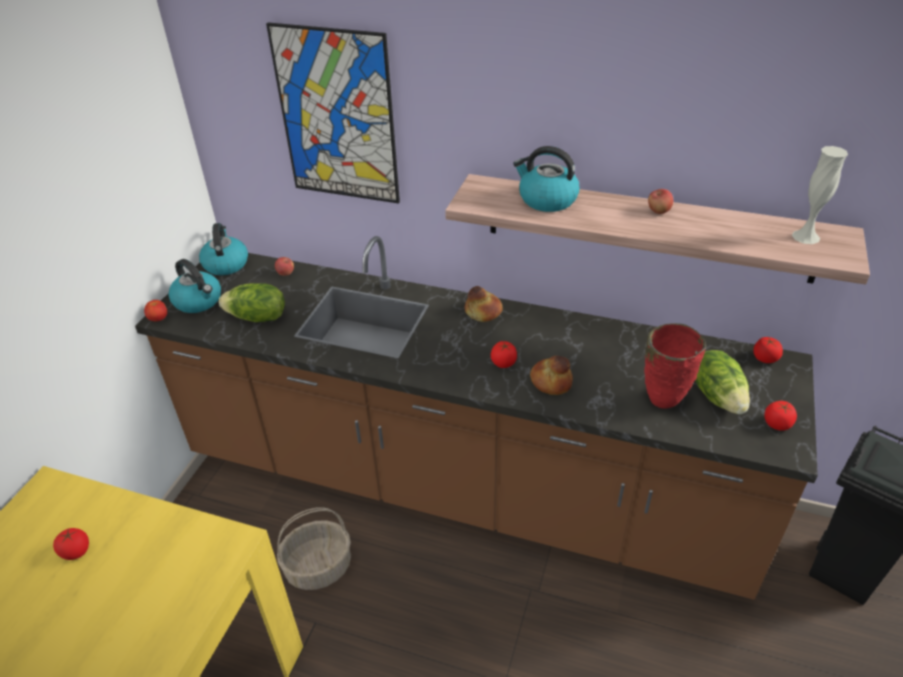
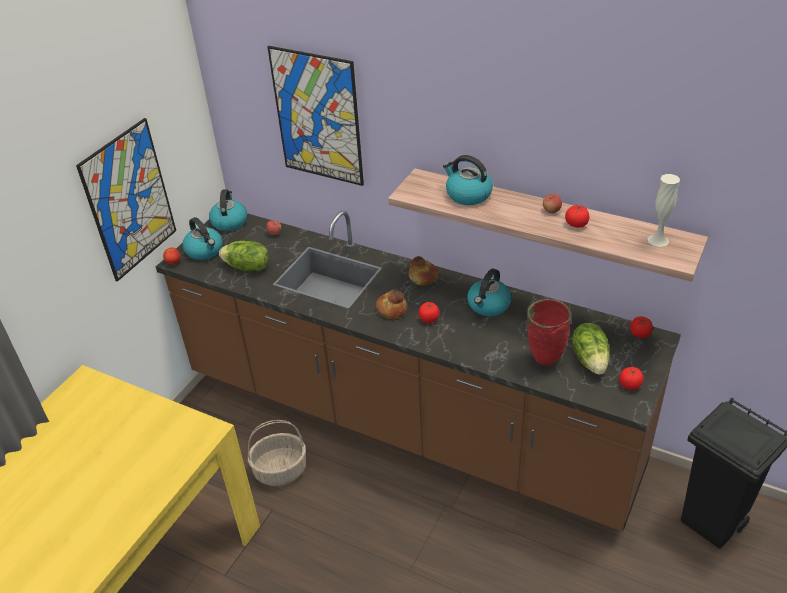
camera: 10 degrees right, 0 degrees up
tomato [53,528,89,560] -> tomato moved to [565,205,590,228]
bread [530,356,573,395] -> bread moved to [376,290,407,319]
none -> picture [76,118,176,282]
none -> kettle [467,269,511,316]

